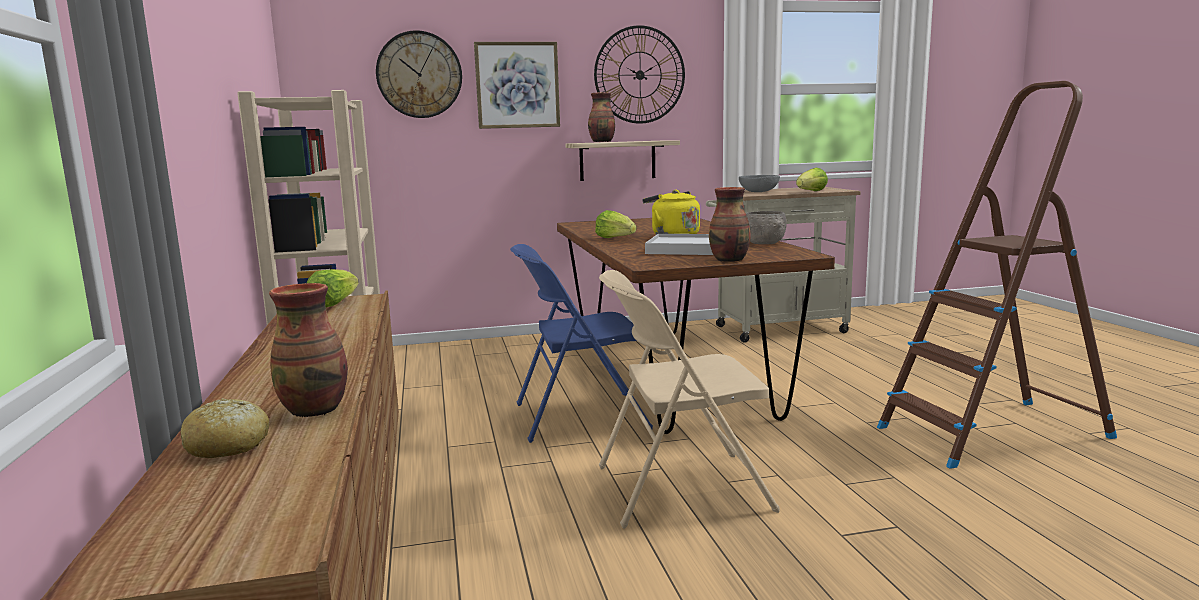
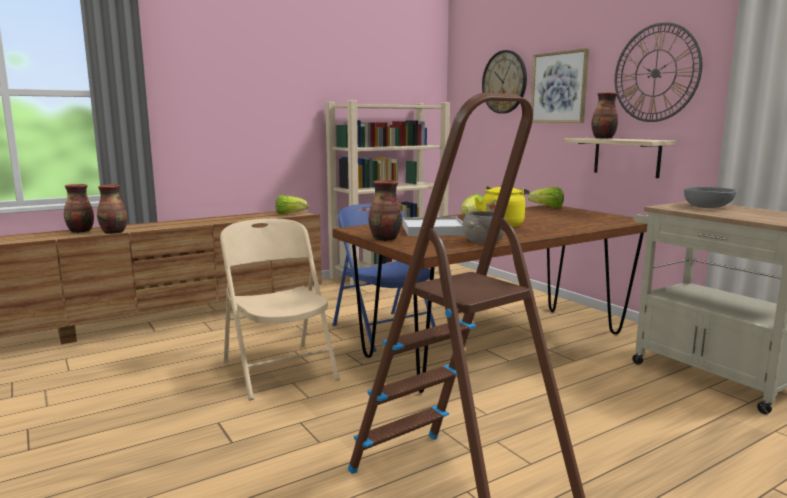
camera: 70 degrees right, 0 degrees up
bread [180,398,269,458] -> vase [64,184,94,233]
lettuce [796,168,828,191] -> lettuce moved to [528,187,564,208]

